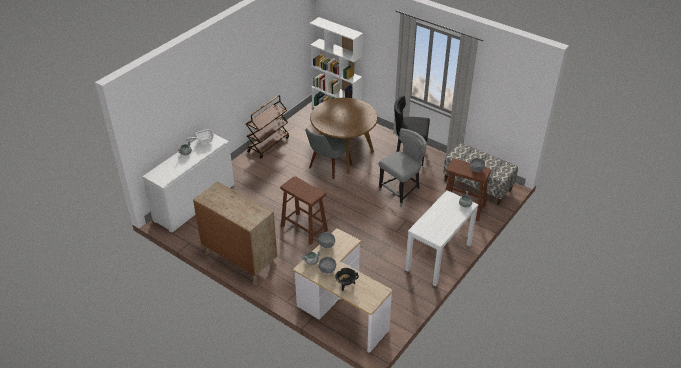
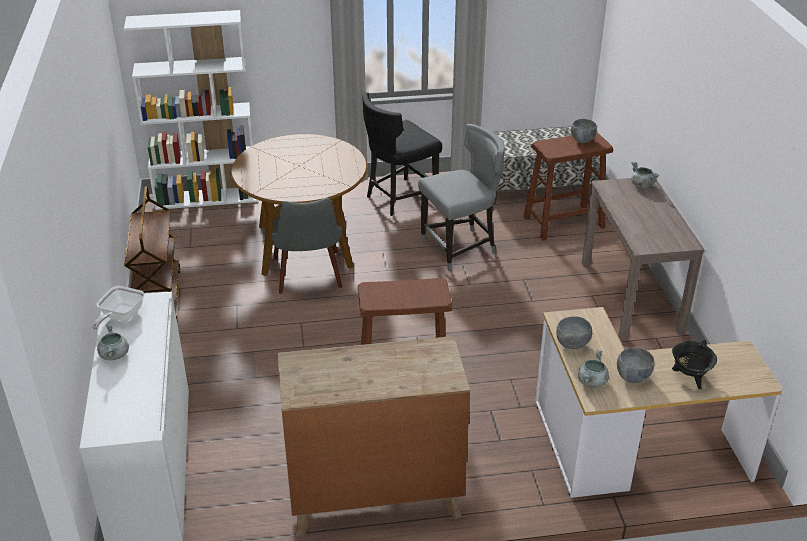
camera: 45 degrees left, 5 degrees down
grey chair [379,129,427,207] -> grey chair turned 60 degrees clockwise [418,124,505,271]
white console table [405,190,479,286] -> brown console table [582,178,705,341]

